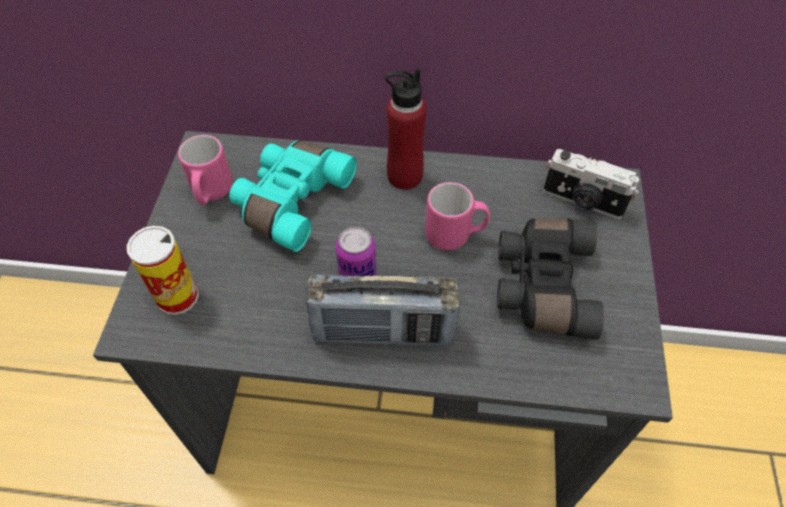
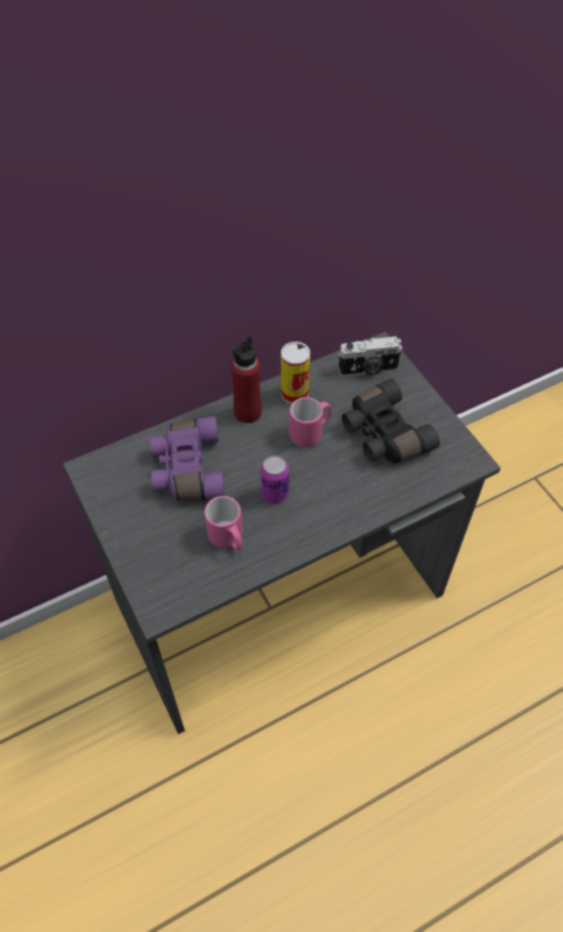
camera: 35 degrees left, 0 degrees up
can [127,226,199,315] -> can moved to [281,342,310,404]
pink mug [178,135,233,205] -> pink mug moved to [204,496,243,551]
turquoise binoculars [229,140,357,252] -> purple binoculars [149,416,224,501]
radio [306,275,461,346] -> none

